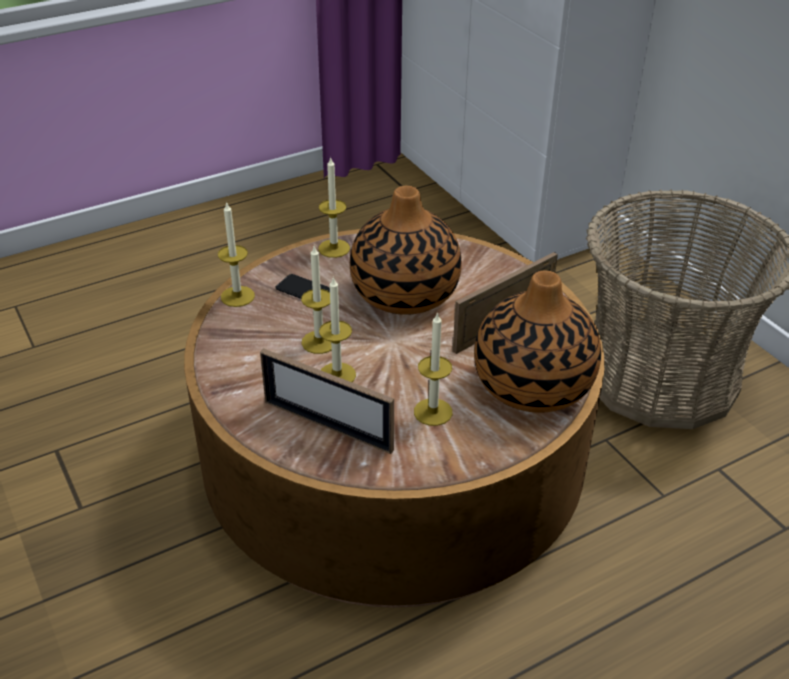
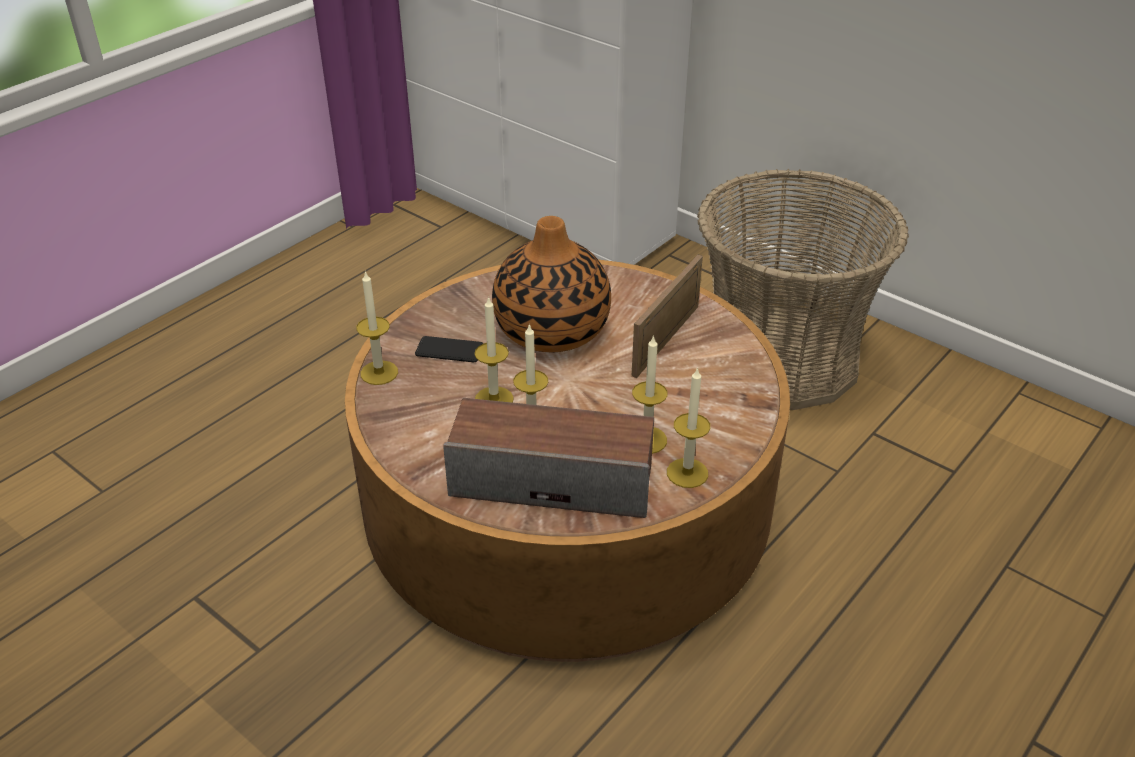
camera: 20 degrees left, 0 degrees up
picture frame [260,348,394,454] -> speaker [443,398,654,518]
candle [318,156,350,258] -> candle moved to [667,367,710,488]
vase [474,270,601,413] -> none

